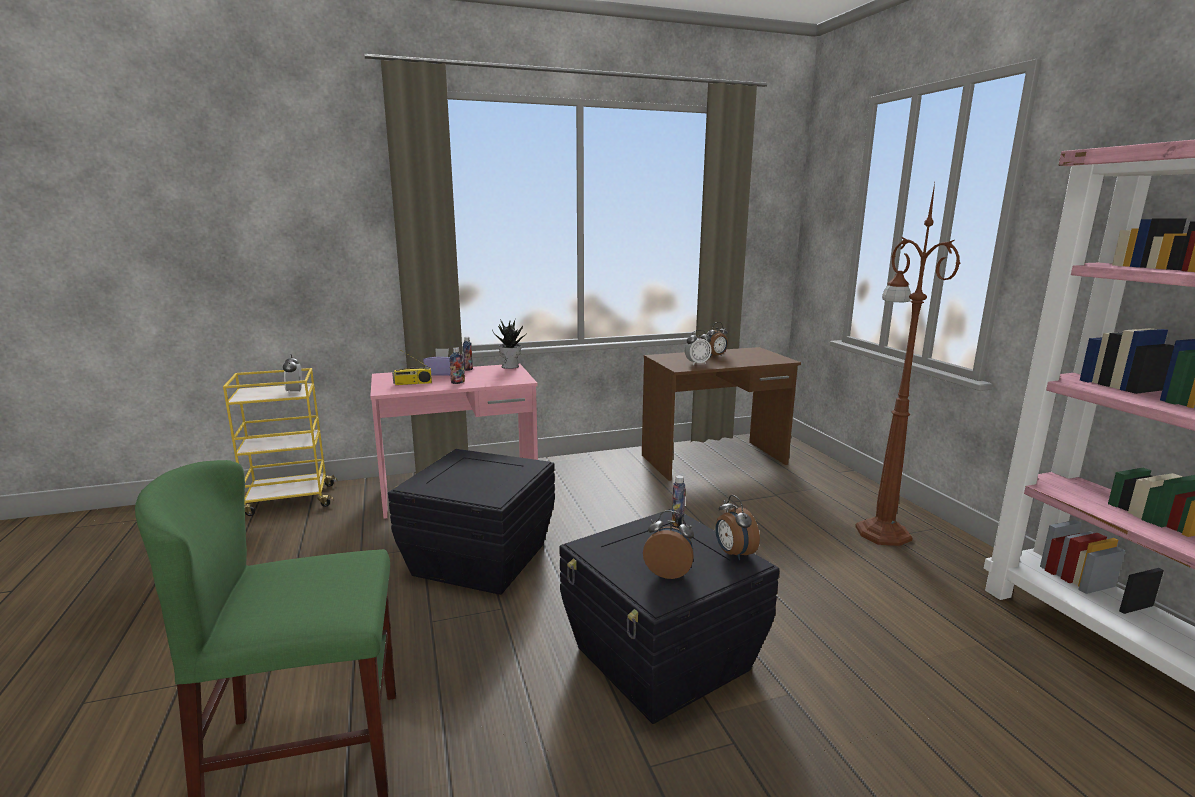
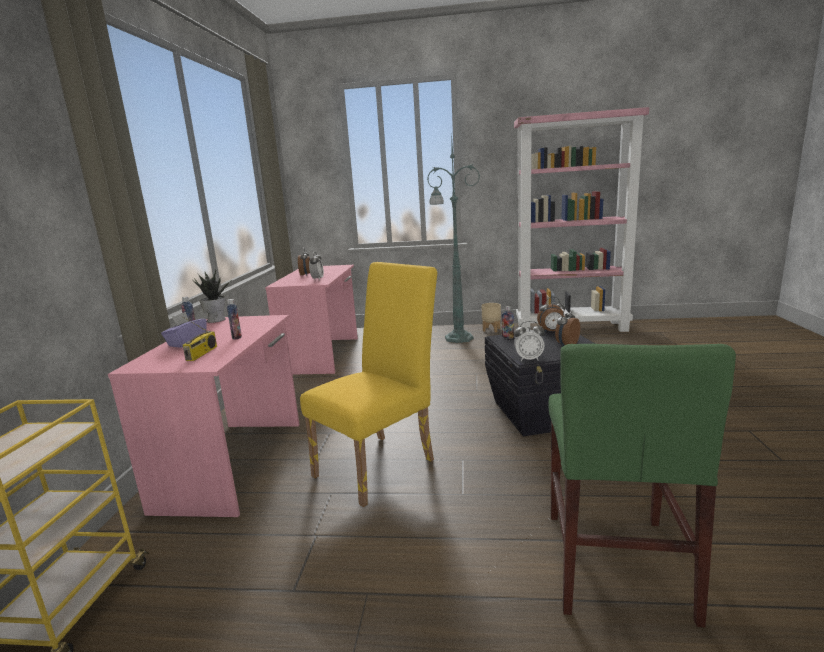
camera: 65 degrees left, 0 degrees up
alarm clock [283,354,302,395] -> alarm clock moved to [514,321,545,361]
black storage box [388,449,555,595] -> yellow chair [300,262,437,507]
brown desk [642,347,801,481] -> pink desk [265,265,358,375]
brown floor lamp [855,183,961,546] -> green floor lamp [427,144,480,343]
none -> beige planter [482,303,501,333]

